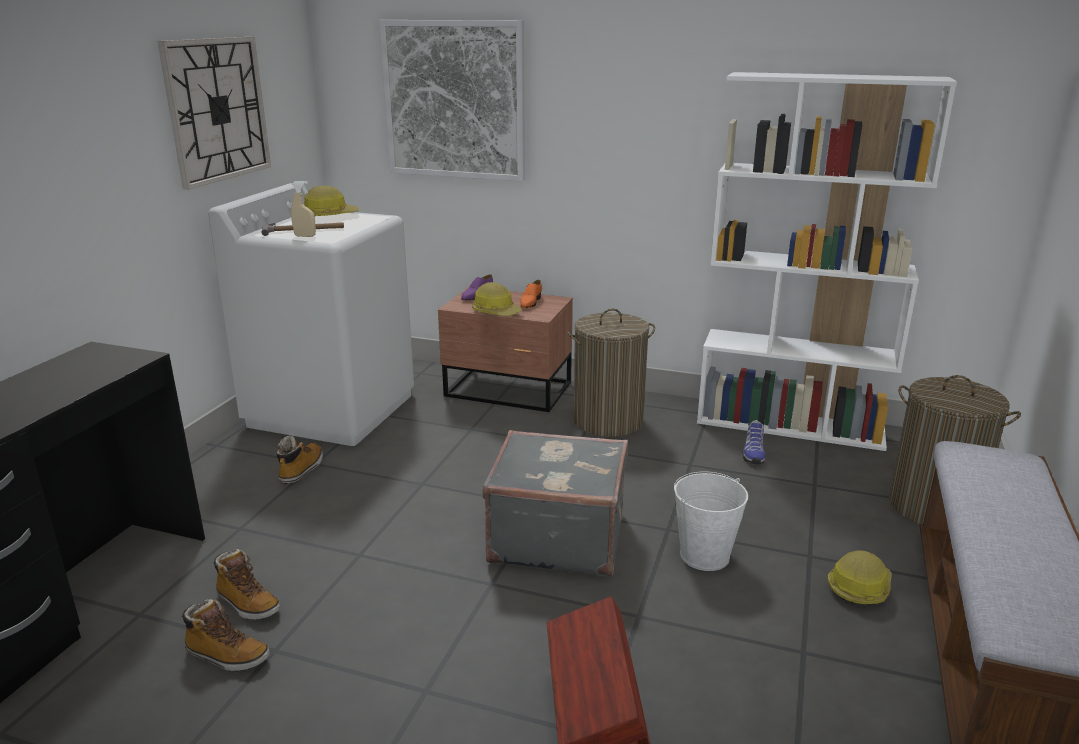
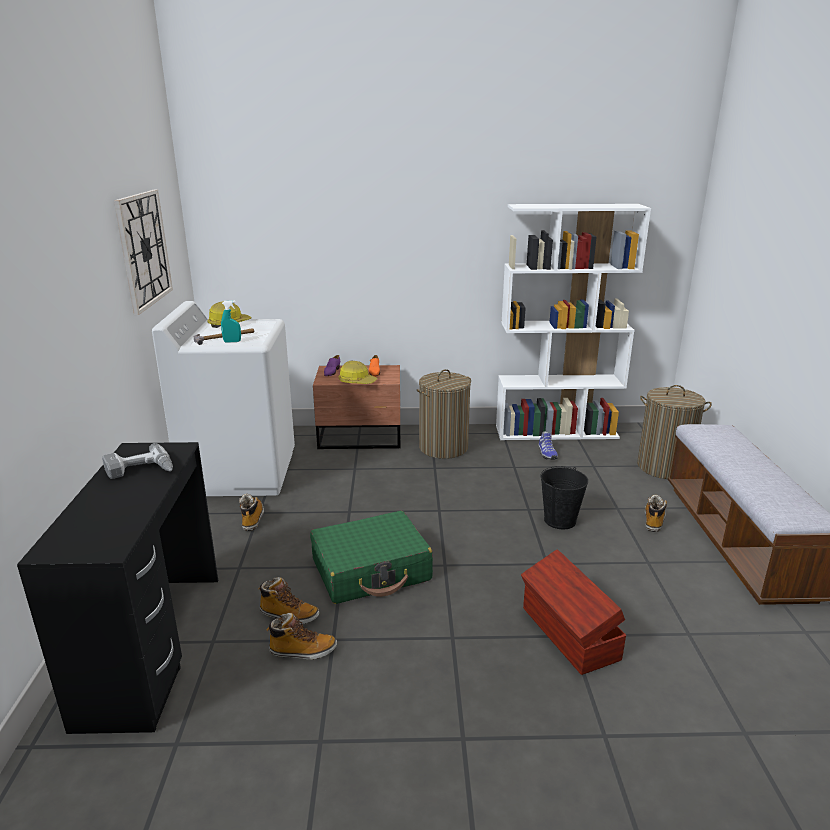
camera: 20 degrees left, 0 degrees up
beige spray bottle [291,181,316,237] -> turquoise spray bottle [221,300,241,343]
picture [379,20,525,181] -> none
grey suitcase [482,430,628,577] -> none
white bucket [674,472,748,571] -> black bucket [540,466,588,529]
hard hat [827,550,892,606] -> boot [645,495,667,532]
none -> power drill [102,443,173,479]
none -> green suitcase [310,511,433,604]

